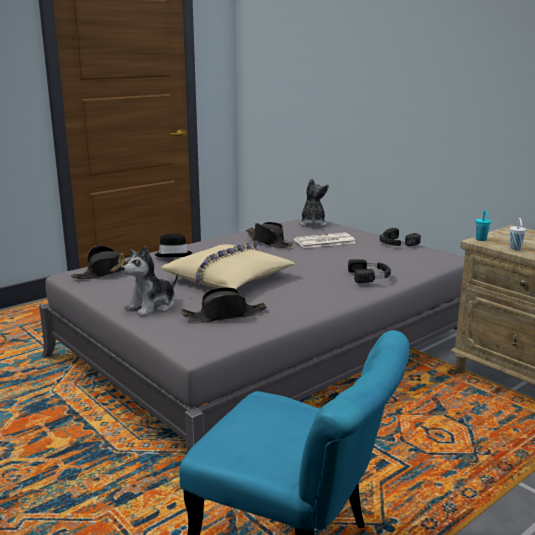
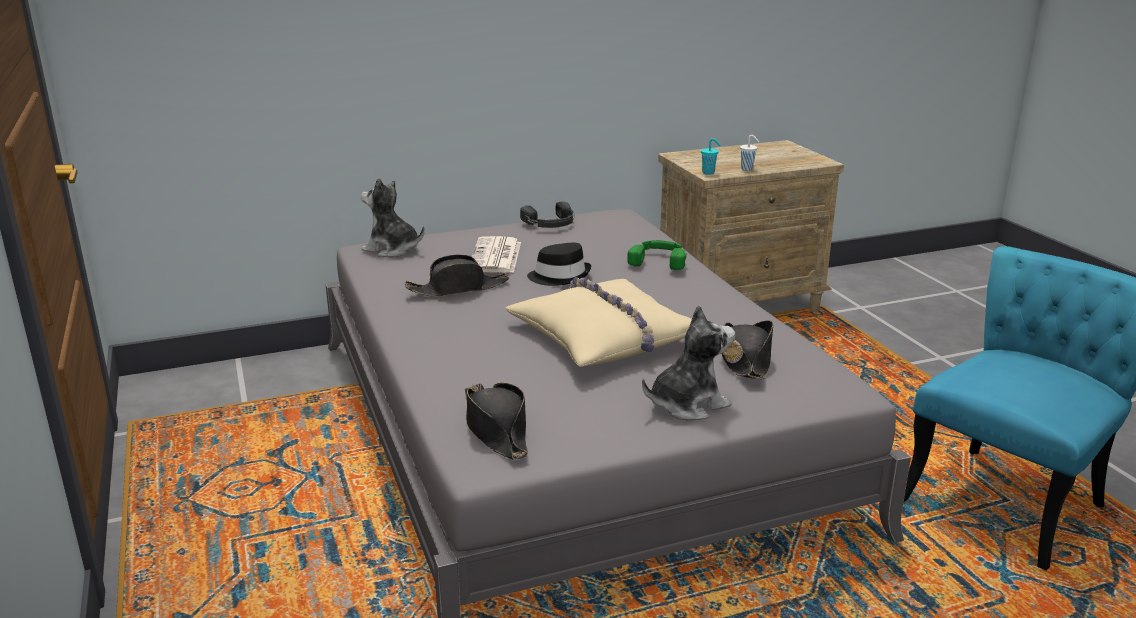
camera: 70 degrees left, 5 degrees up
plush toy [122,246,178,316] -> plush toy turned 90 degrees counterclockwise [642,305,735,421]
black hat [155,234,192,257] -> black hat moved to [527,243,591,286]
black headphones [348,259,391,283] -> green headphones [627,240,686,270]

